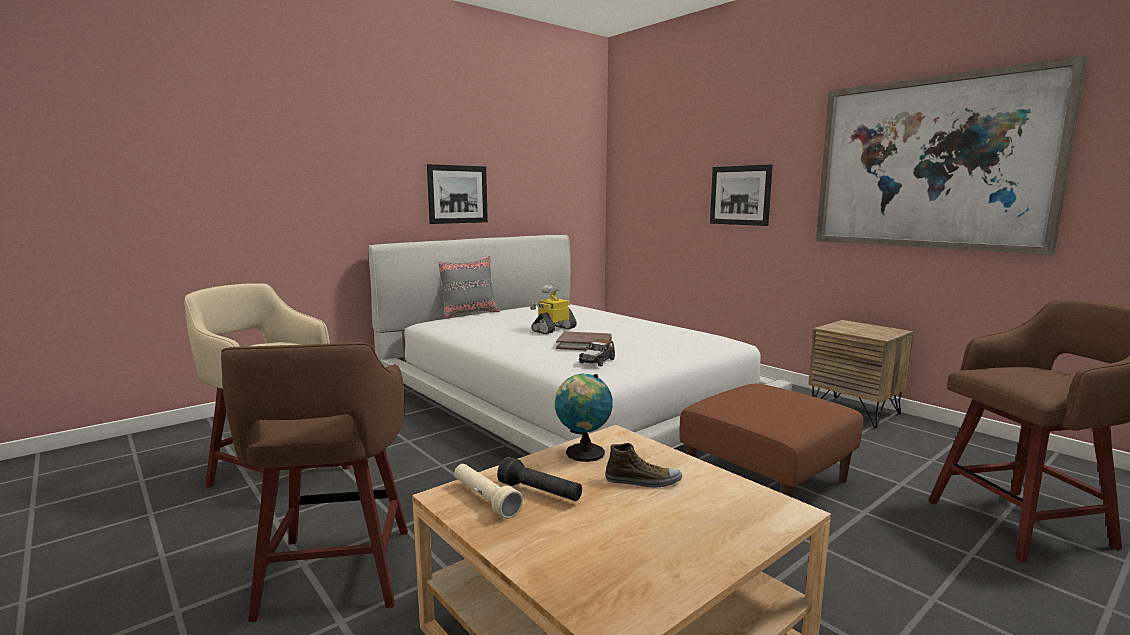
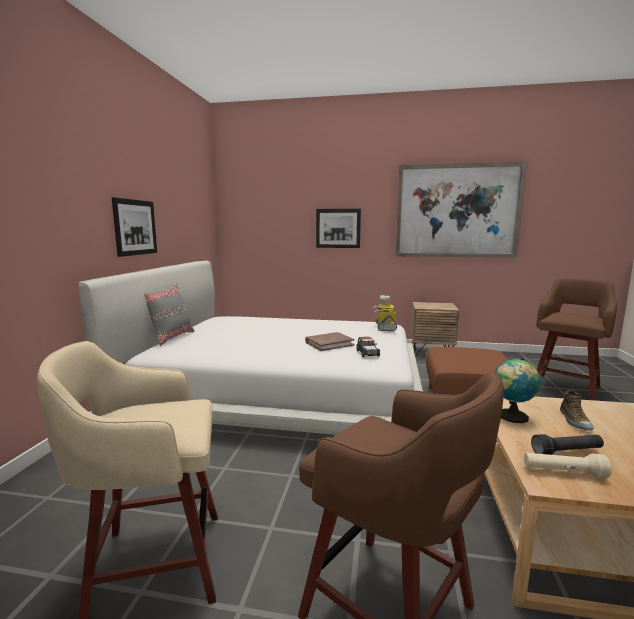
camera: 40 degrees left, 0 degrees up
toy robot [530,285,577,334] -> toy robot moved to [373,295,397,331]
shoe [605,443,682,488] -> shoe turned 135 degrees clockwise [560,390,594,430]

